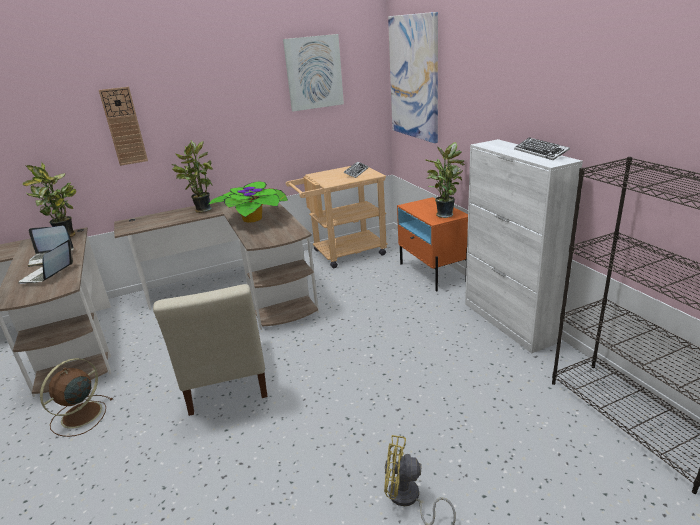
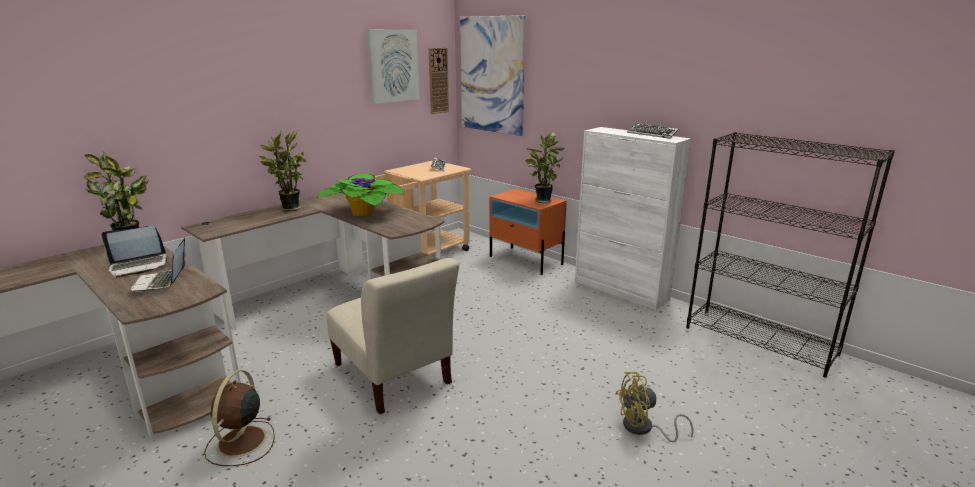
camera: 25 degrees left, 5 degrees down
wall clock [99,87,148,166] -> wall clock moved to [429,48,449,114]

